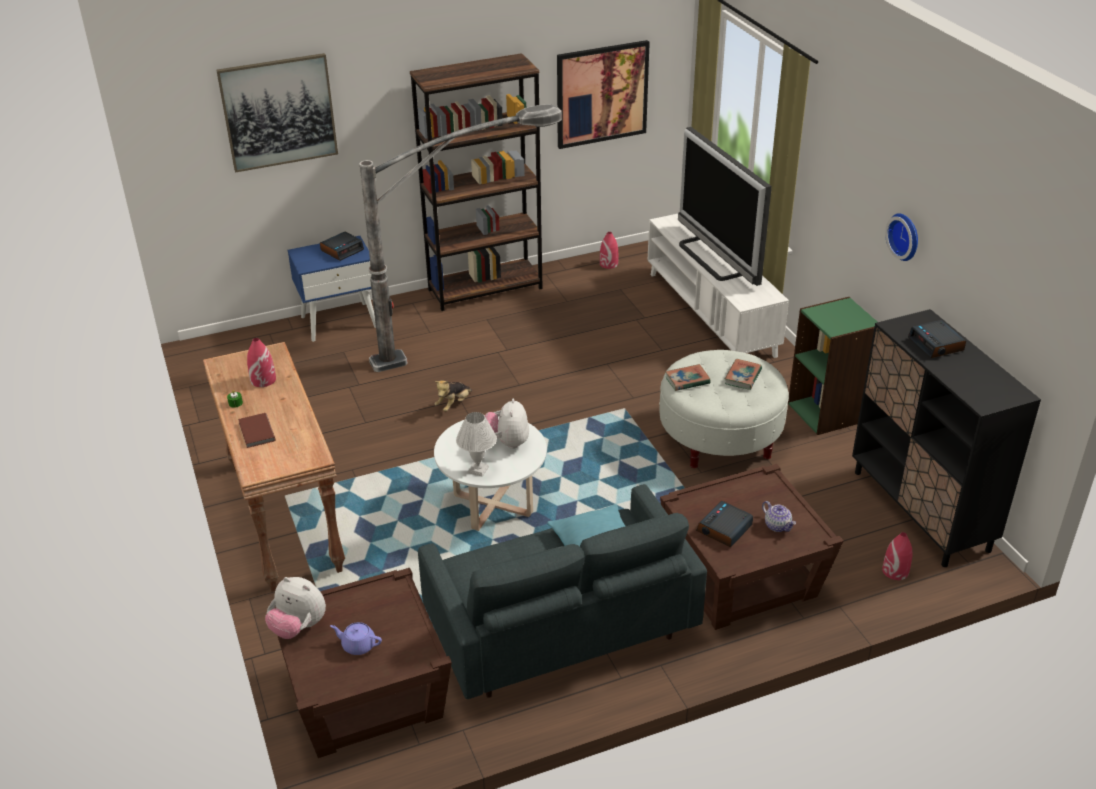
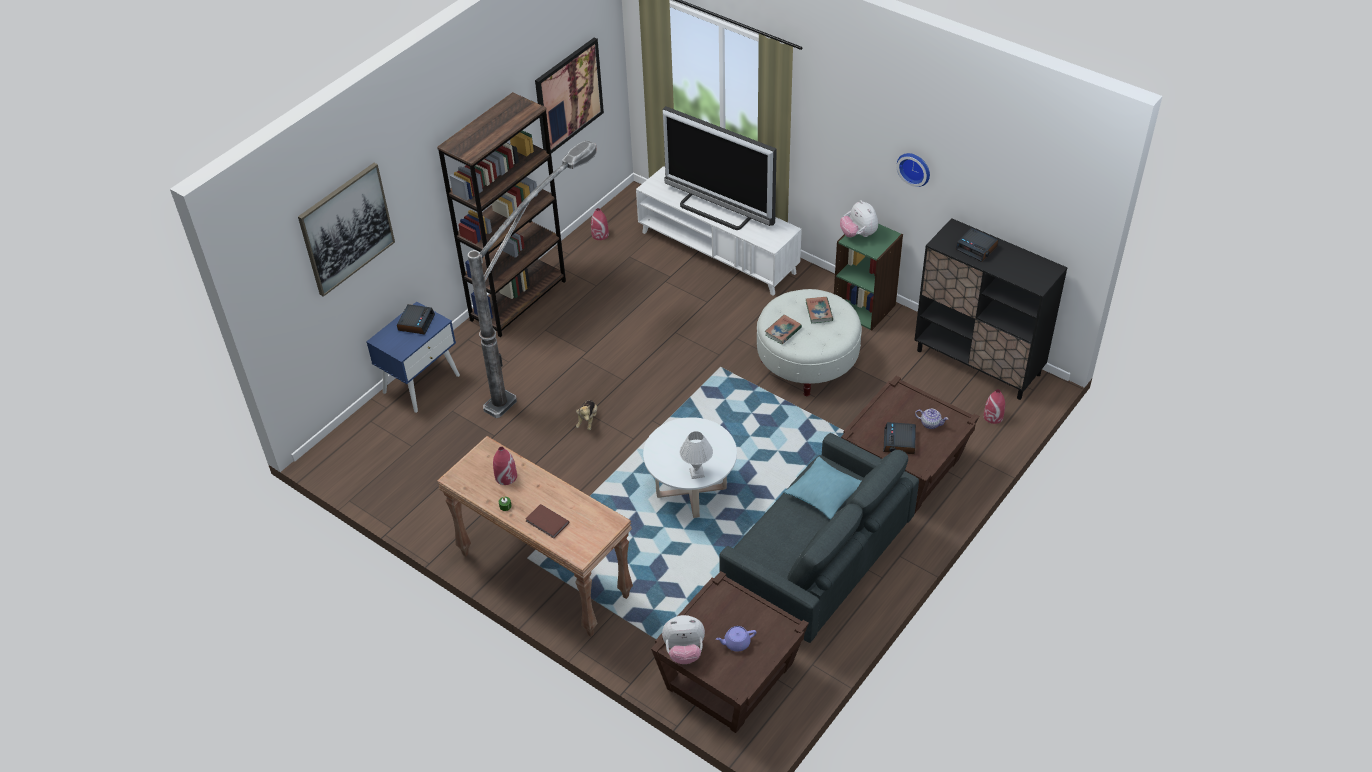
camera: 30 degrees left, 10 degrees up
plush toy [485,398,529,449] -> plush toy moved to [840,200,878,237]

